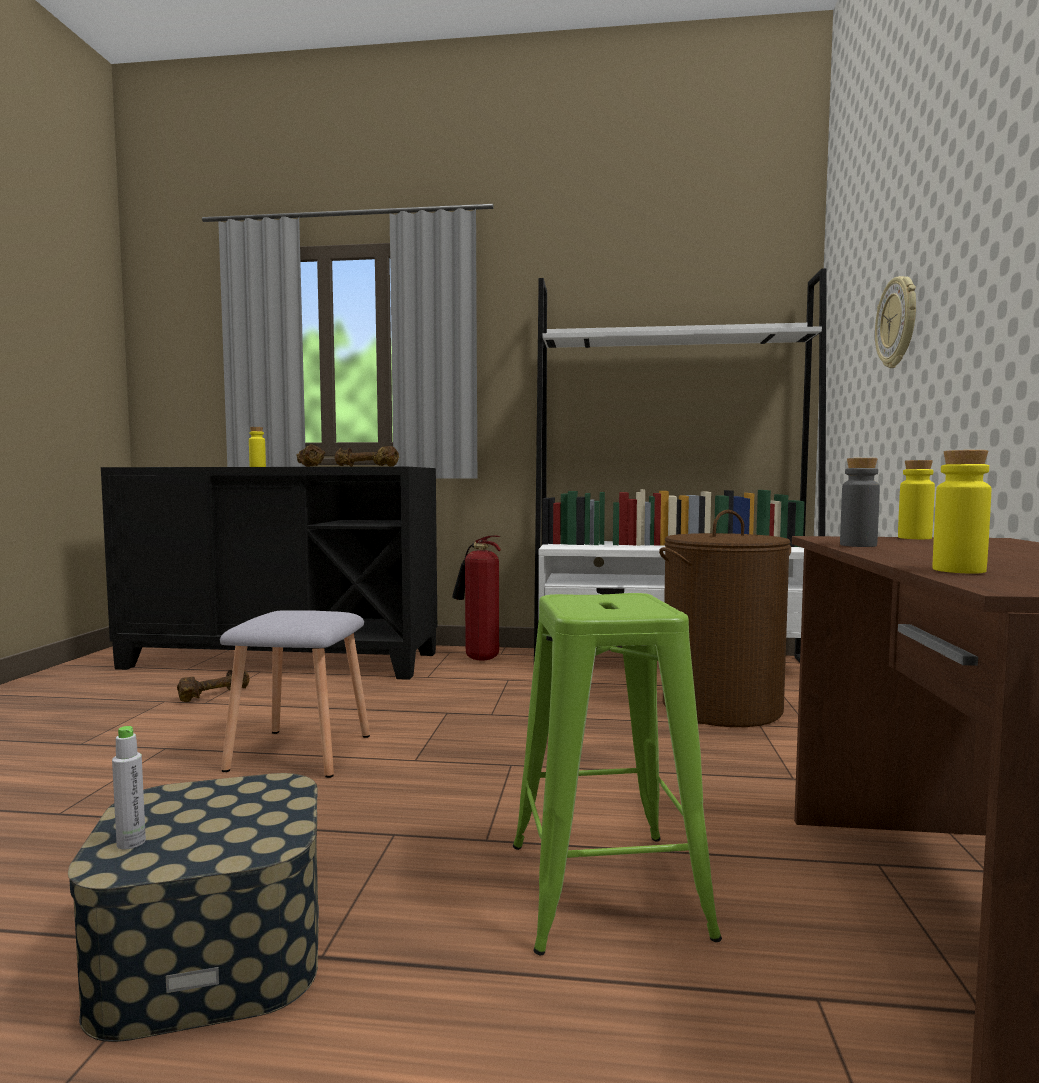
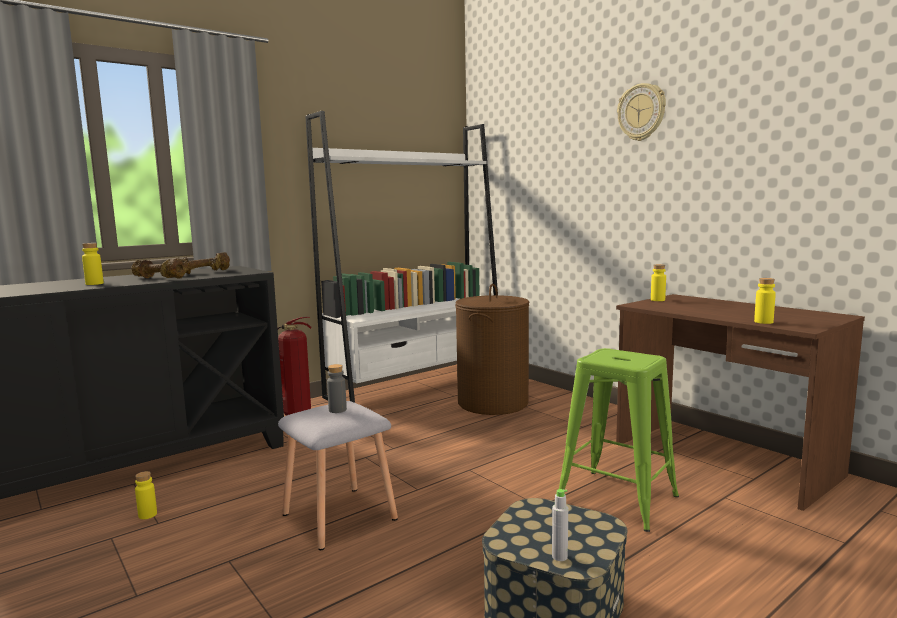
camera: 45 degrees left, 5 degrees up
brown dumbbell [177,670,249,702] -> yellow bottle [135,471,157,519]
grey bottle [840,458,880,547] -> grey bottle moved to [327,364,347,413]
wall clock [875,276,916,368] -> wall clock moved to [617,83,666,141]

